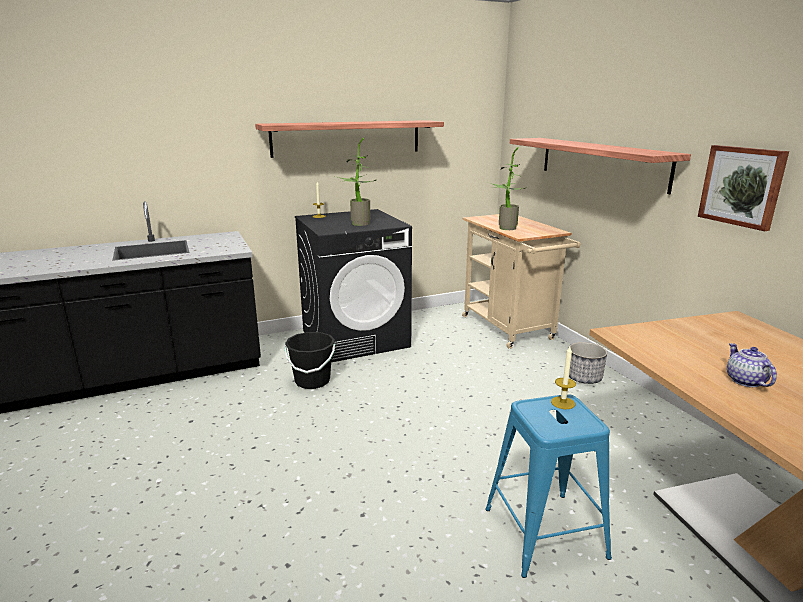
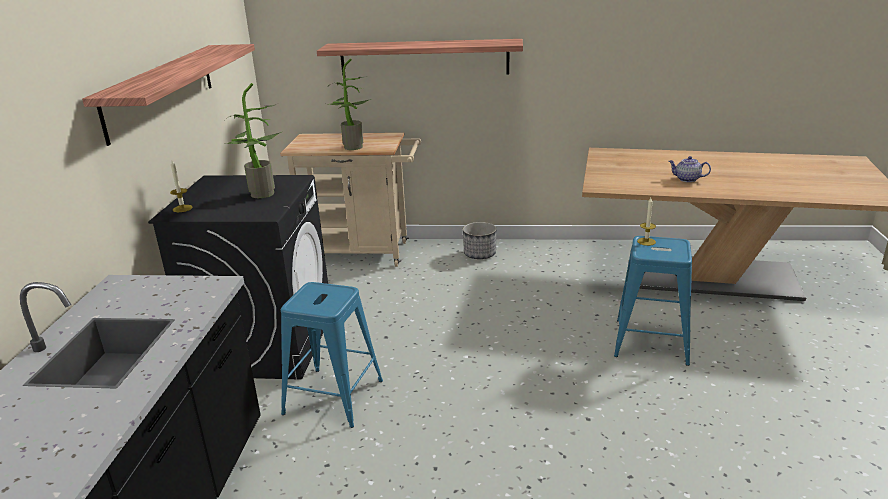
camera: 60 degrees left, 5 degrees up
black bucket [284,332,335,389] -> blue stool [281,282,383,428]
picture [698,145,789,231] -> none

